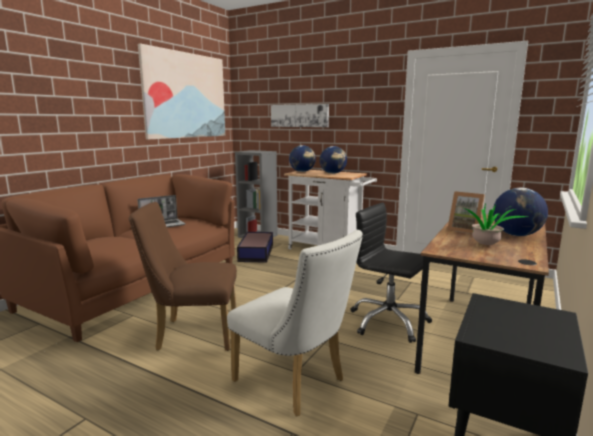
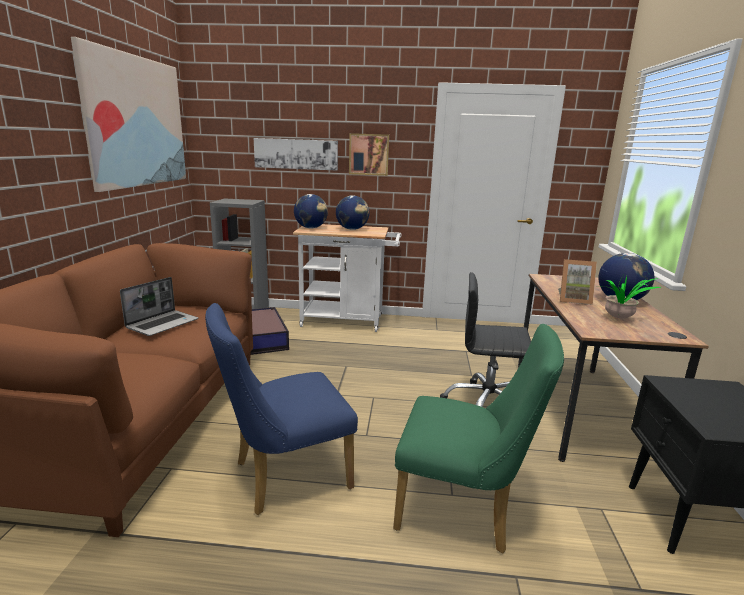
camera: 25 degrees left, 5 degrees up
brown chair [129,202,237,351] -> blue chair [205,303,358,515]
white chair [227,230,363,416] -> green chair [393,324,564,554]
none -> picture [349,133,389,176]

